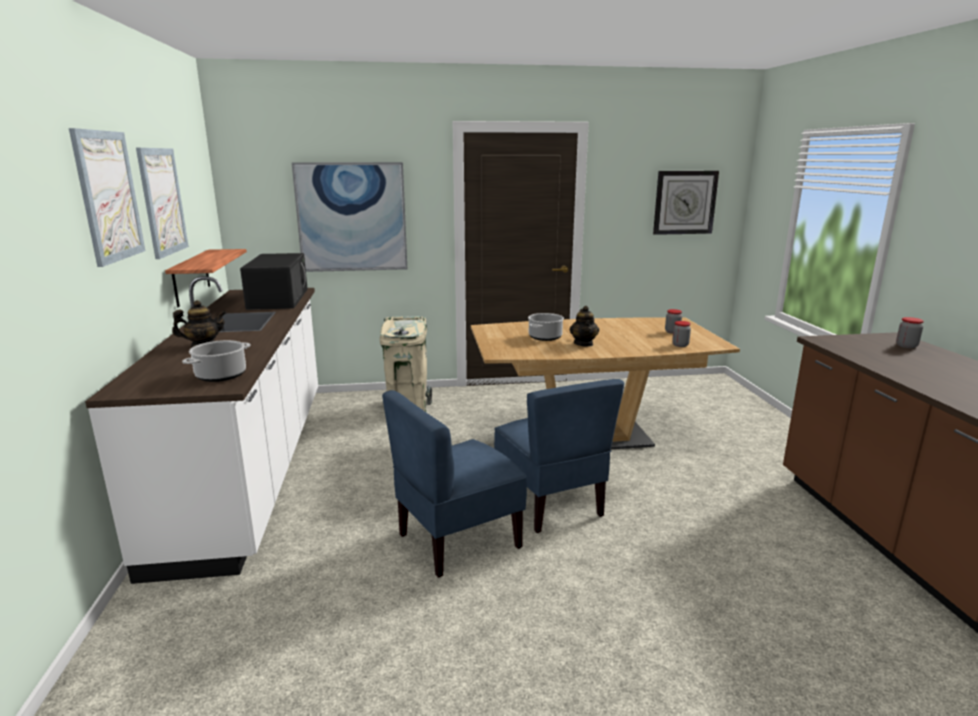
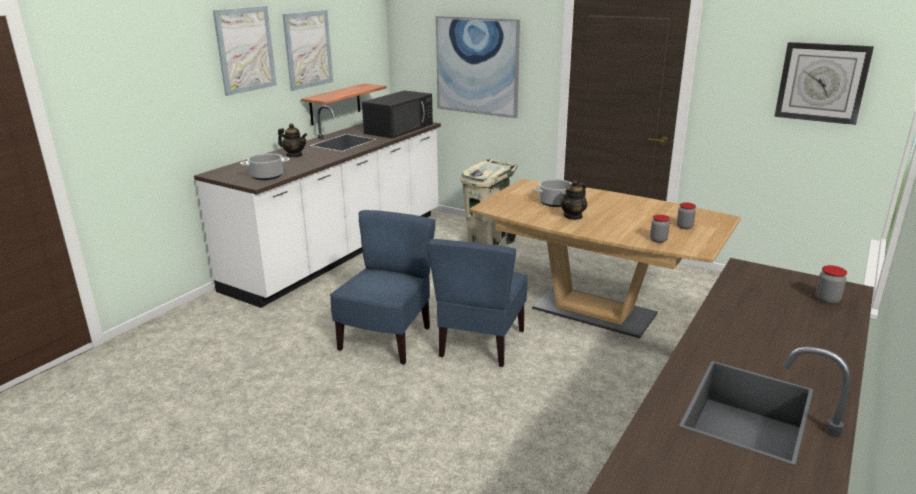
camera: 40 degrees right, 5 degrees up
blue chair [382,390,527,578] -> blue chair turned 105 degrees clockwise [330,210,435,365]

